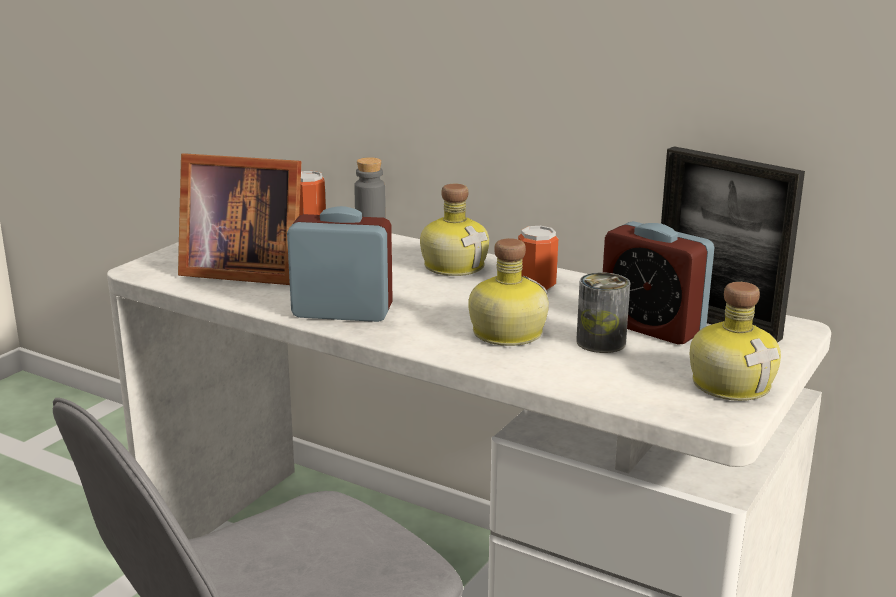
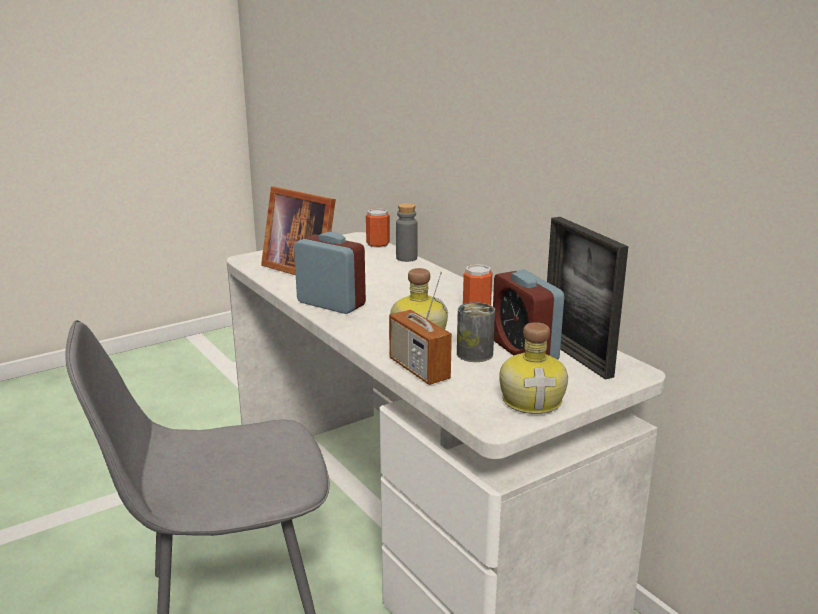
camera: 25 degrees right, 0 degrees up
bottle [420,184,489,276] -> none
none -> radio [389,271,452,385]

